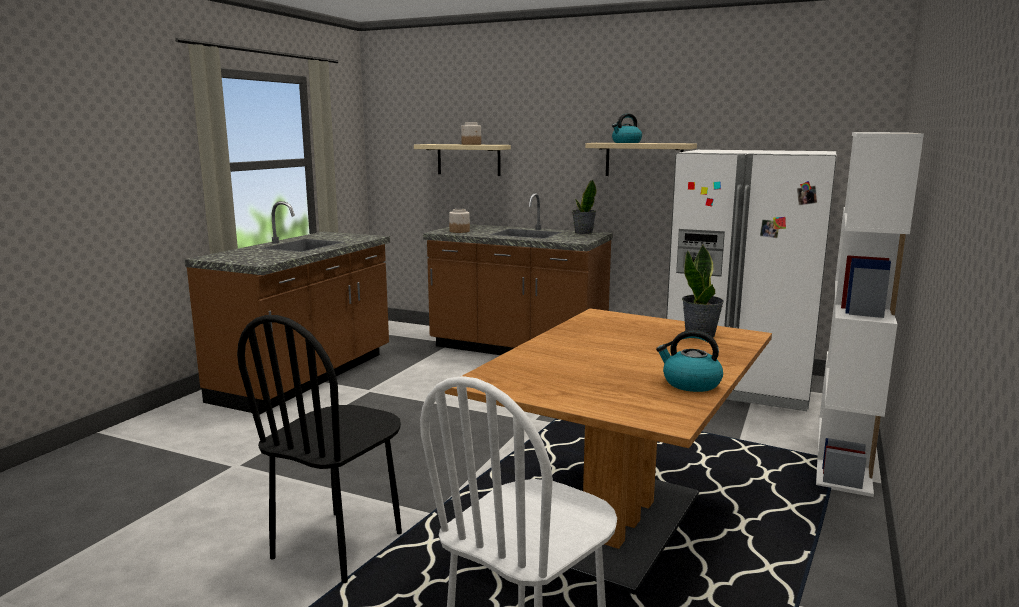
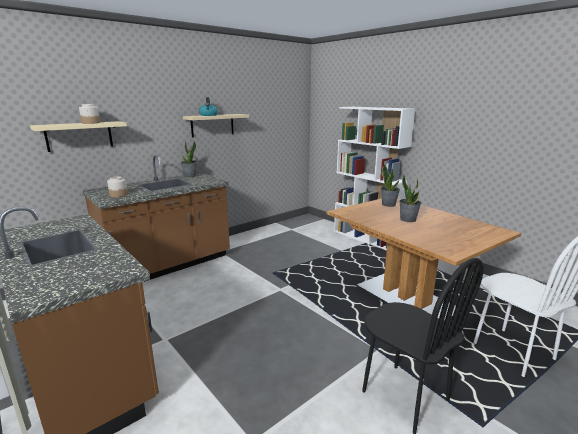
camera: 65 degrees left, 5 degrees up
kettle [656,330,723,392] -> none
white fridge [666,150,837,411] -> none
none -> potted plant [399,175,421,222]

